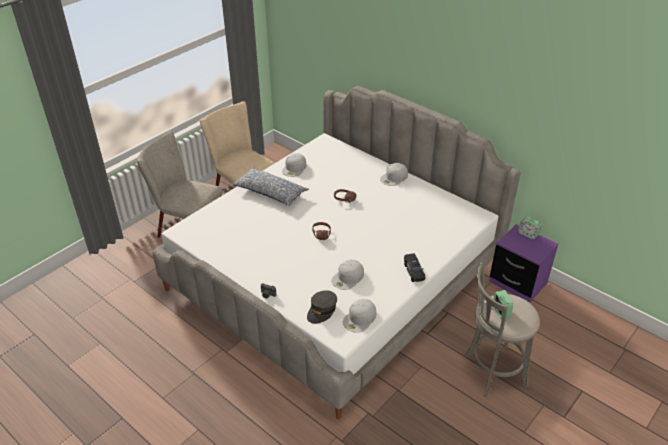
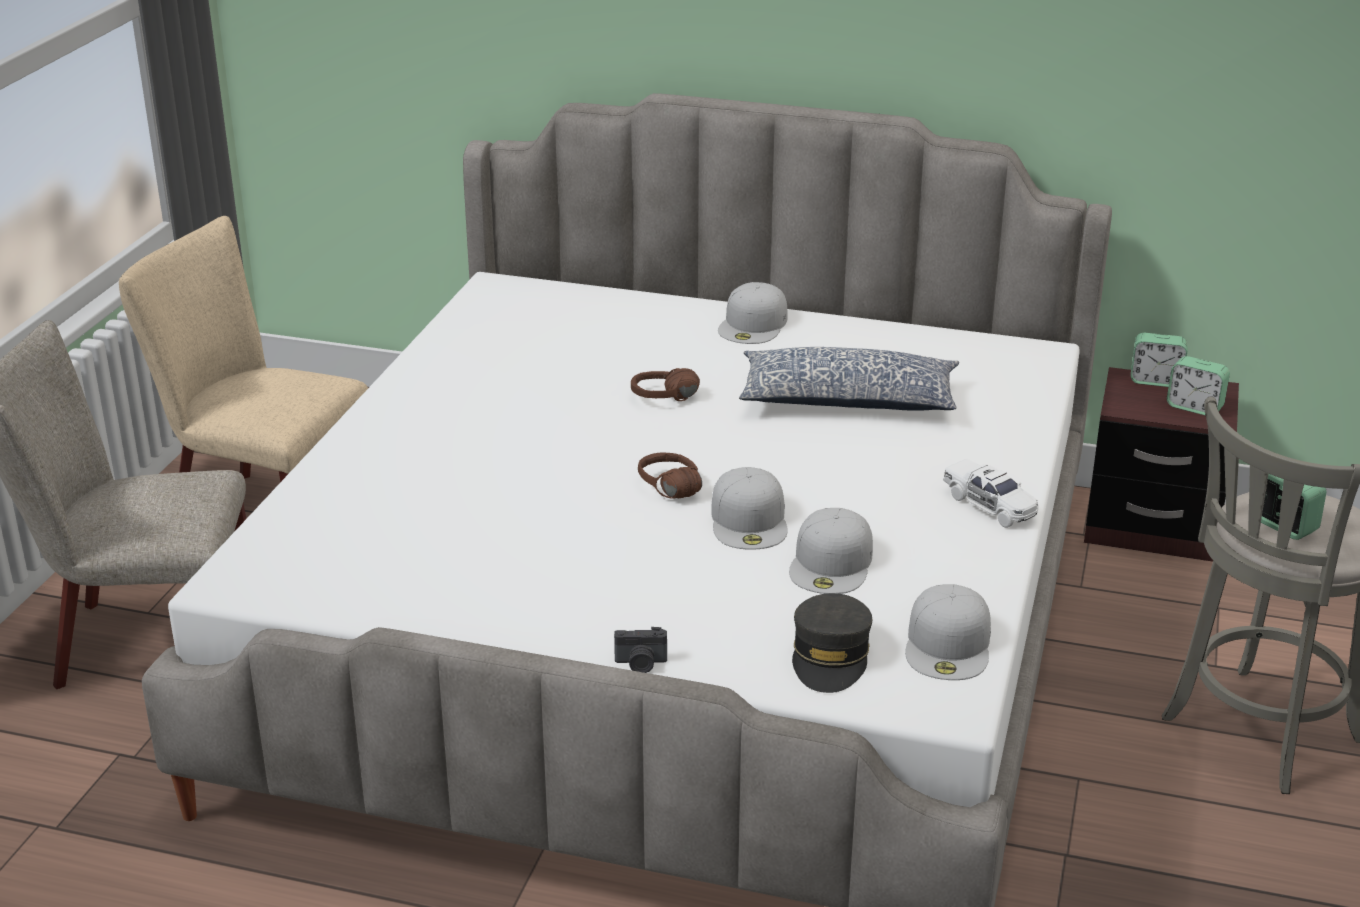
camera: 25 degrees left, 10 degrees down
pillow [232,167,309,206] -> pillow moved to [739,347,959,411]
white cap [282,153,307,177] -> white cap moved to [711,467,788,550]
black toy car [404,253,426,282] -> white toy car [943,459,1039,528]
purple nightstand [489,224,558,303] -> brown nightstand [1084,367,1239,562]
none -> alarm clock [1167,356,1230,416]

